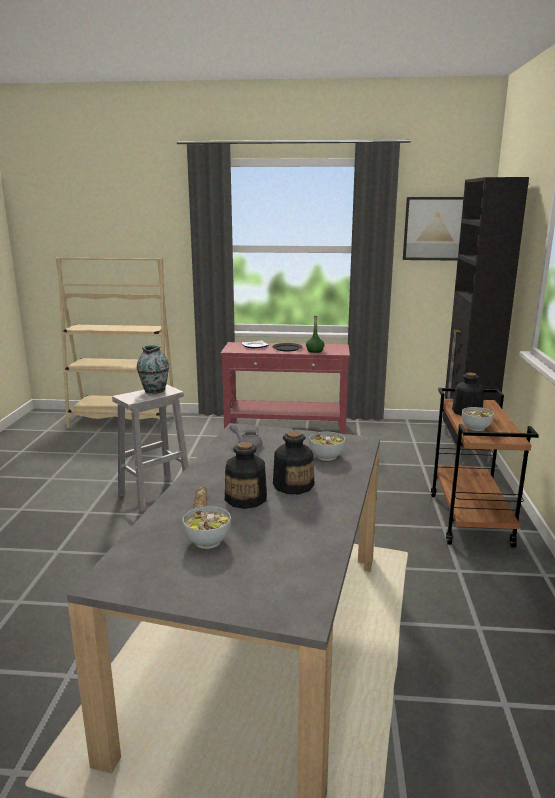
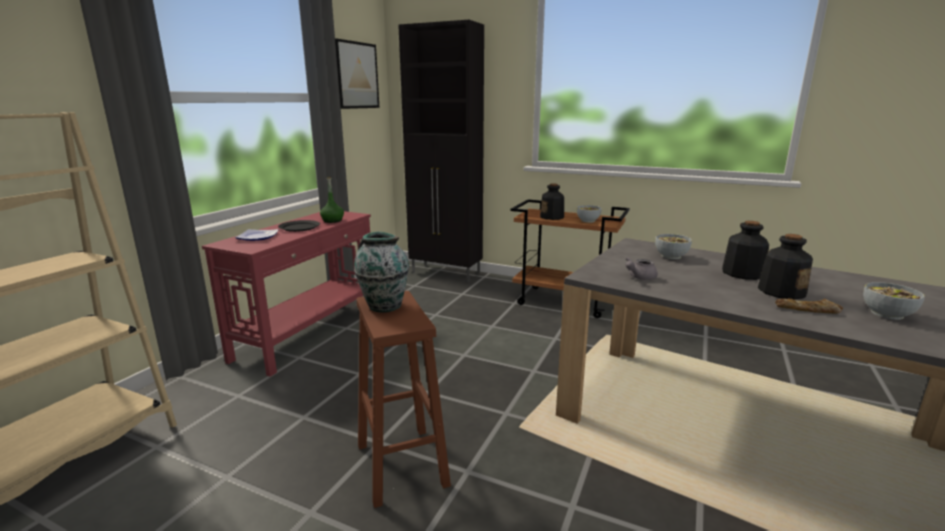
camera: 70 degrees left, 0 degrees up
white stool [112,384,189,512] -> brown stool [356,291,451,508]

